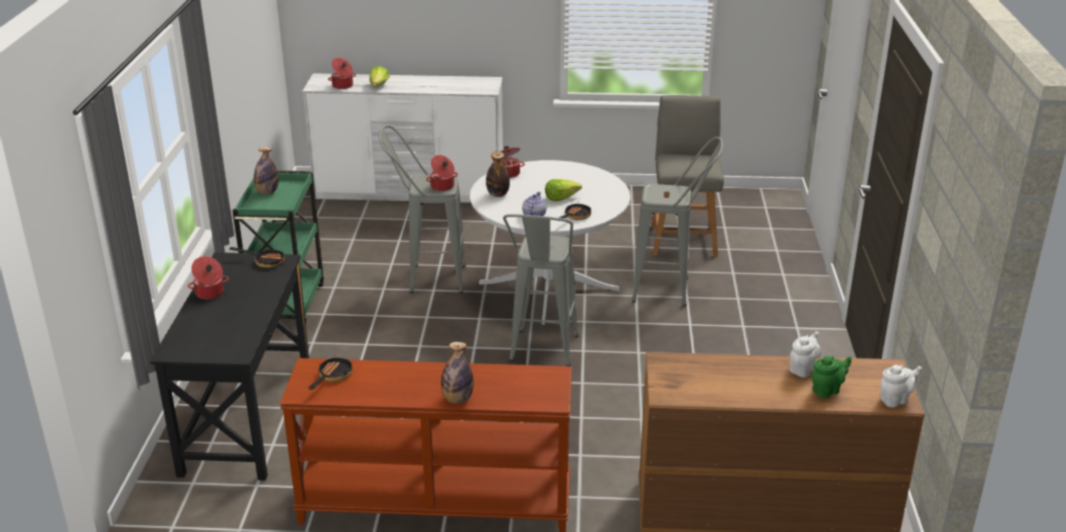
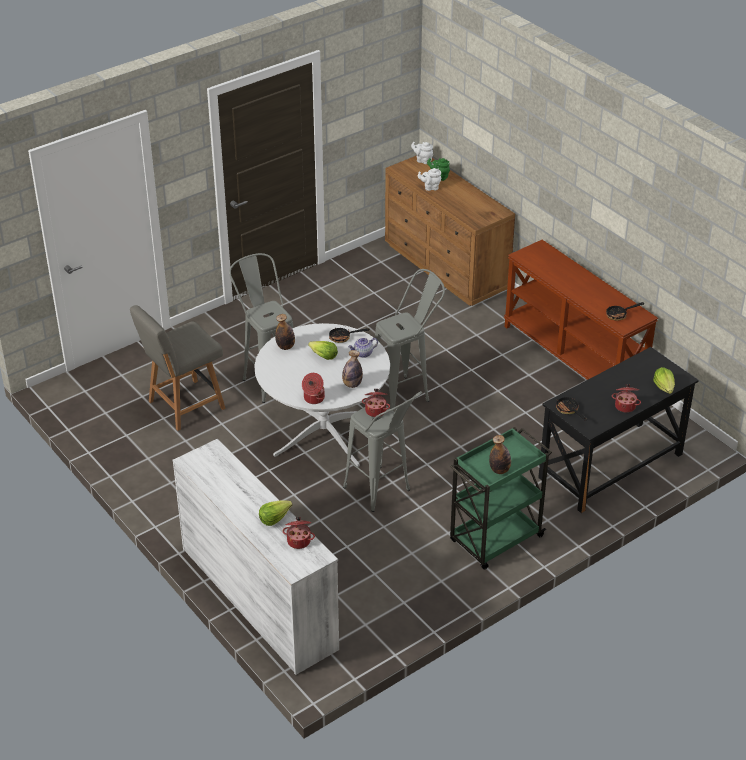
camera: 130 degrees left, 10 degrees up
bottle [441,342,474,404] -> bottle moved to [275,314,295,350]
none -> lettuce [653,367,675,394]

